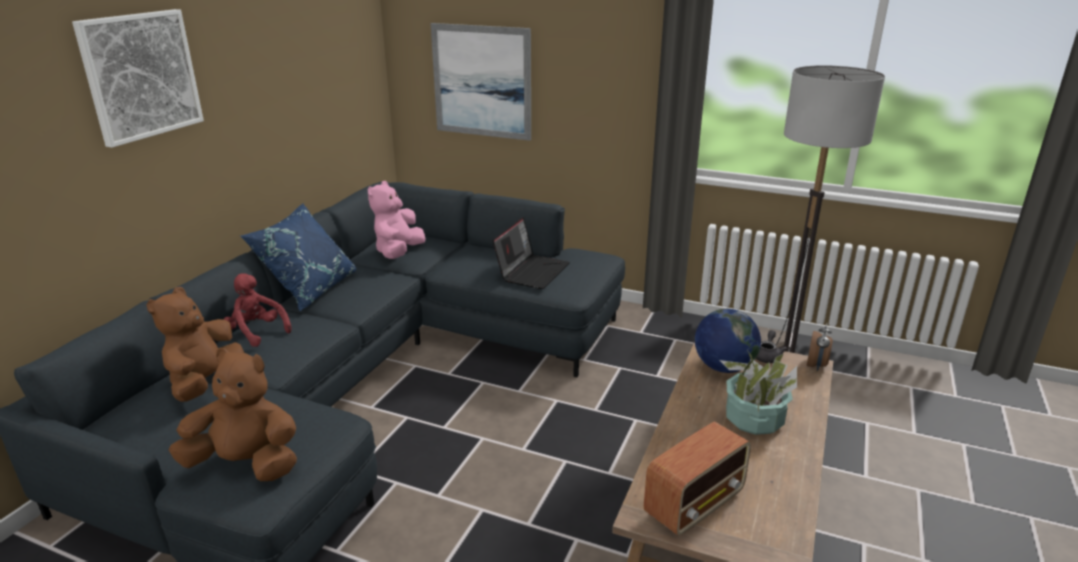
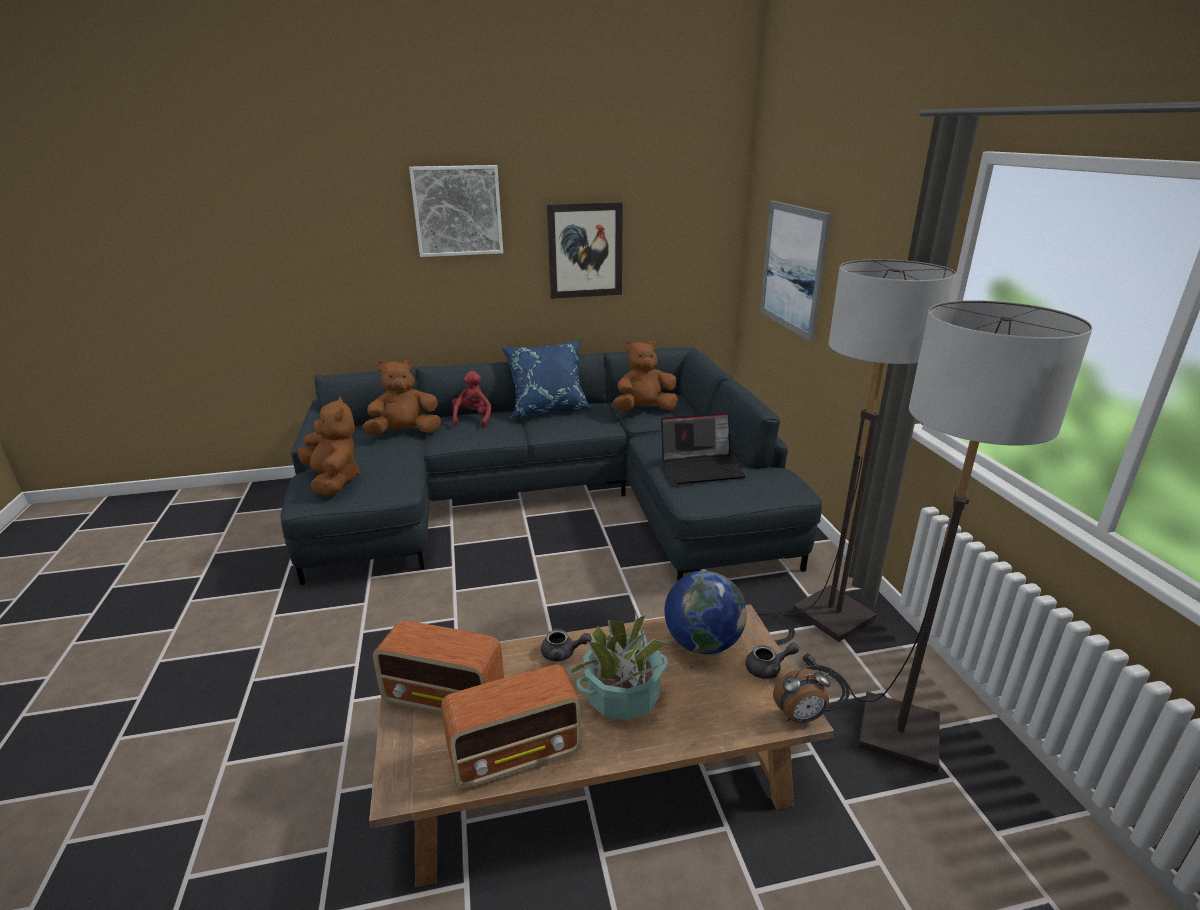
camera: 55 degrees right, 0 degrees up
pink plush toy [368,181,426,259] -> brown plush toy [613,341,678,410]
none -> radio [441,664,581,788]
none -> grey teapot [541,629,592,662]
none -> picture [547,202,623,299]
none -> floor lamp [755,259,956,645]

